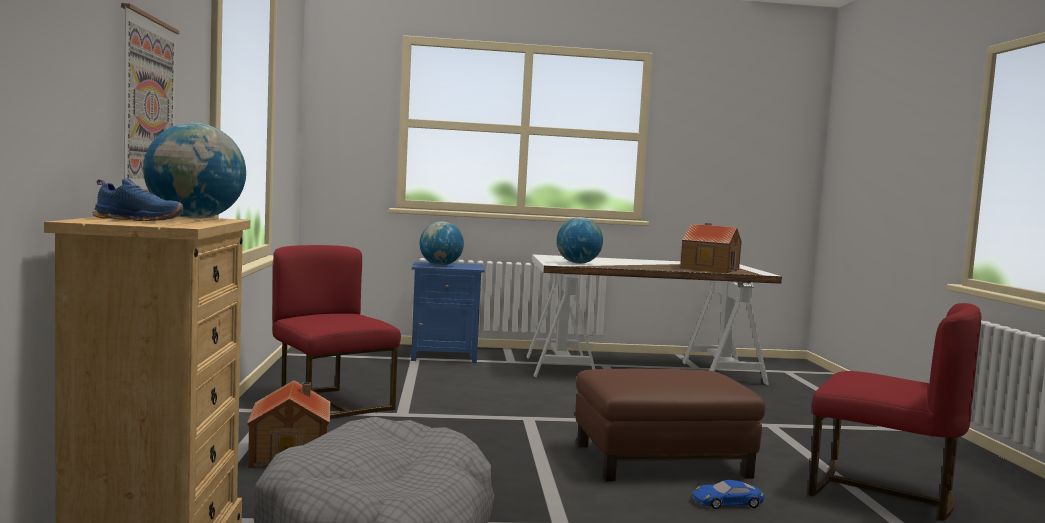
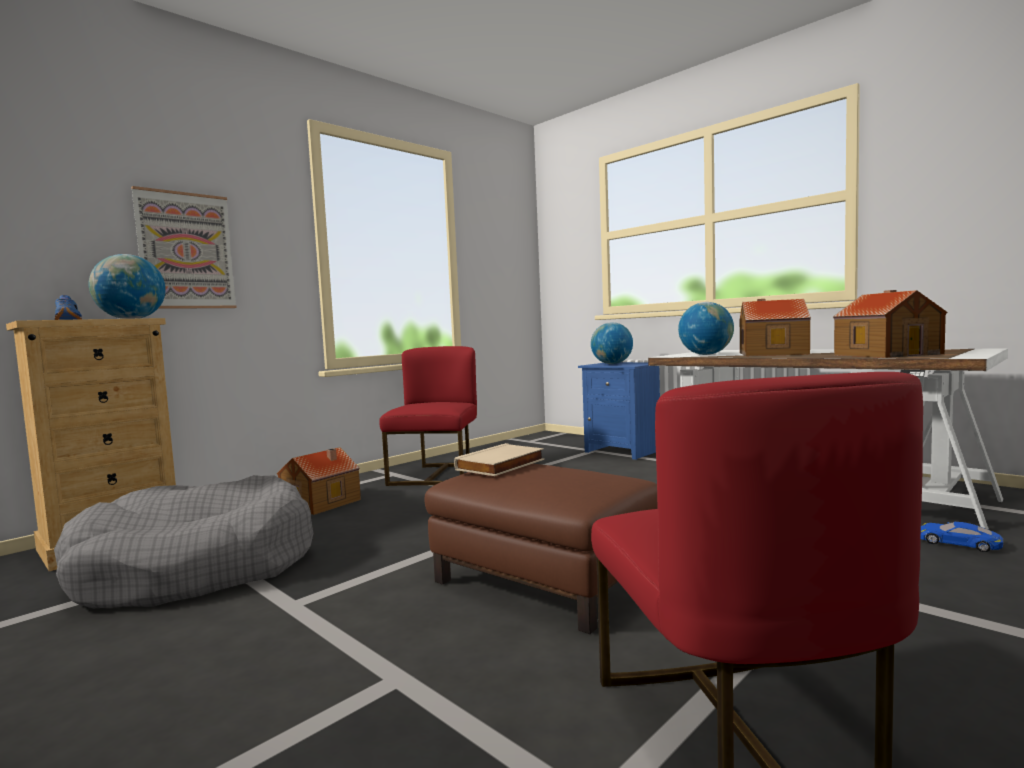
camera: 50 degrees right, 0 degrees up
blue toy car [693,480,764,509] -> blue toy car moved to [921,522,1003,552]
none -> beige book [454,443,544,476]
none -> toy house [739,299,811,356]

